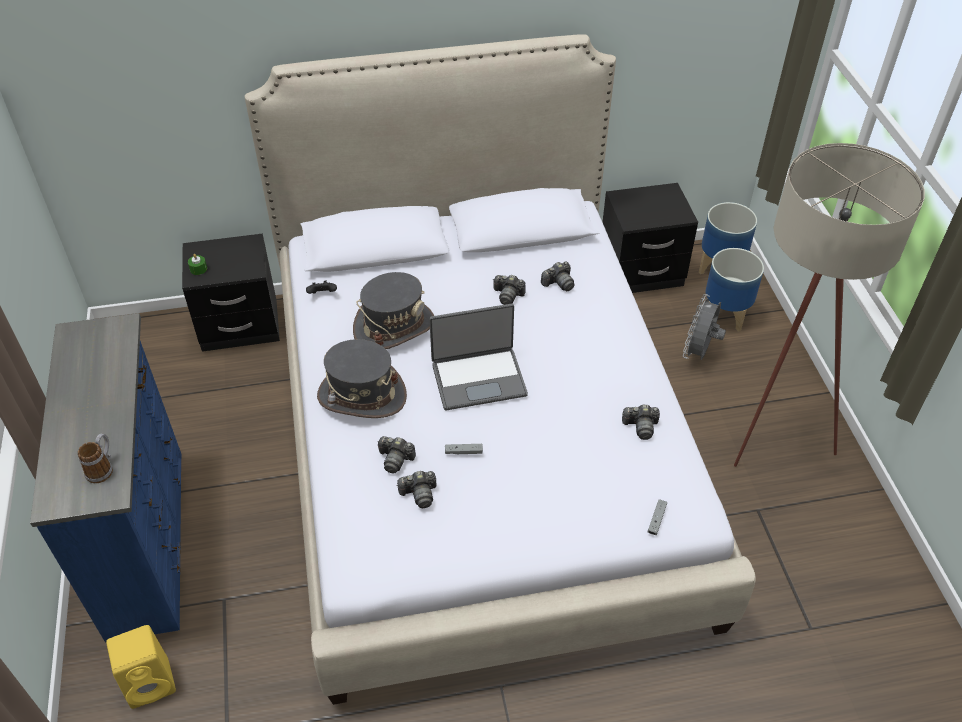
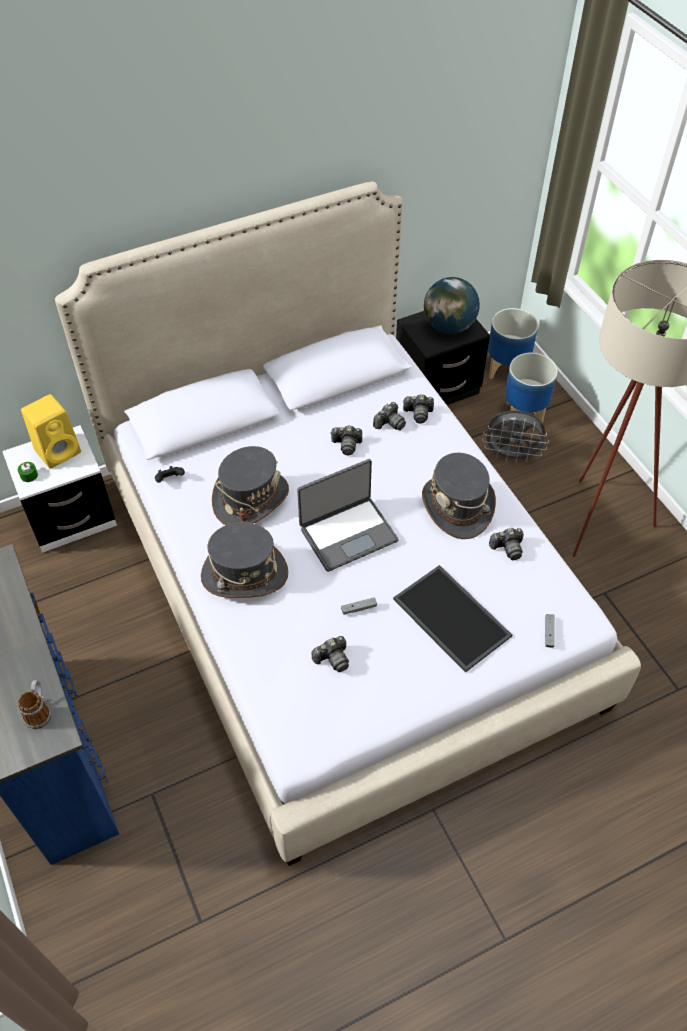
camera: 15 degrees left, 5 degrees up
yellow speaker [106,625,176,709] -> yellow speaker moved to [21,394,81,469]
black nightstand [182,234,280,352] -> white nightstand [2,425,117,553]
camera [377,436,416,473] -> camera moved to [403,394,434,424]
grey fan [683,294,726,360] -> grey fan turned 90 degrees counterclockwise [482,411,549,463]
none -> tray [393,565,512,673]
none -> grey hat [422,453,496,539]
none -> globe [424,277,480,334]

